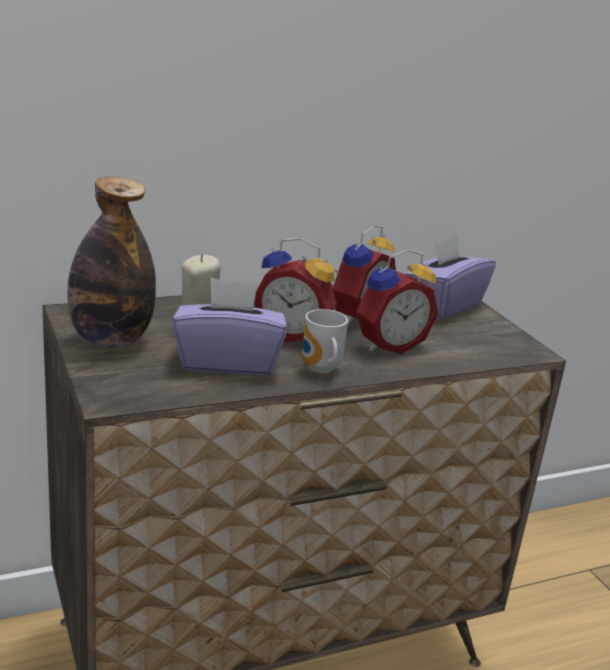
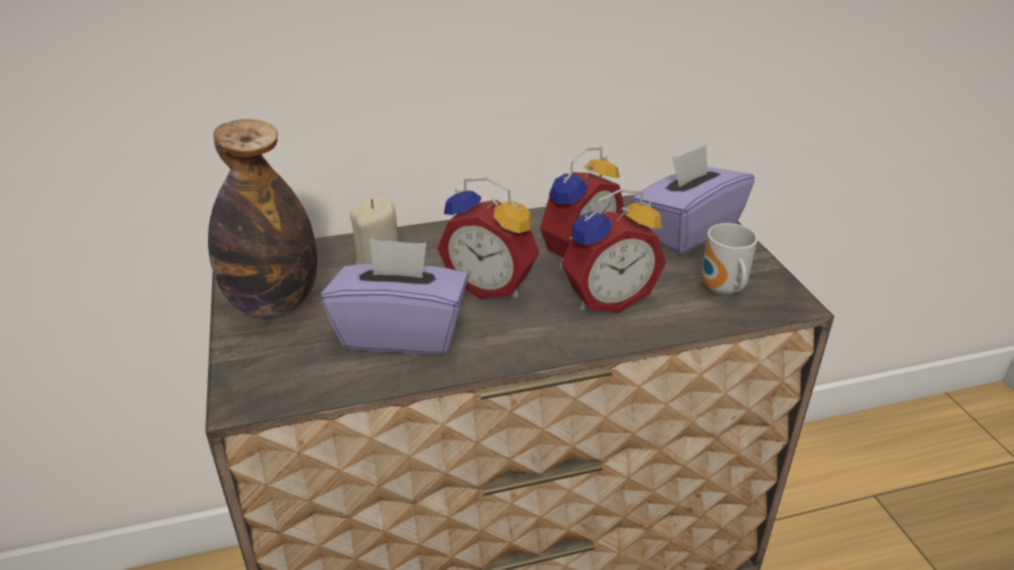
camera: 10 degrees right, 10 degrees up
mug [302,309,348,373] -> mug moved to [702,223,758,295]

